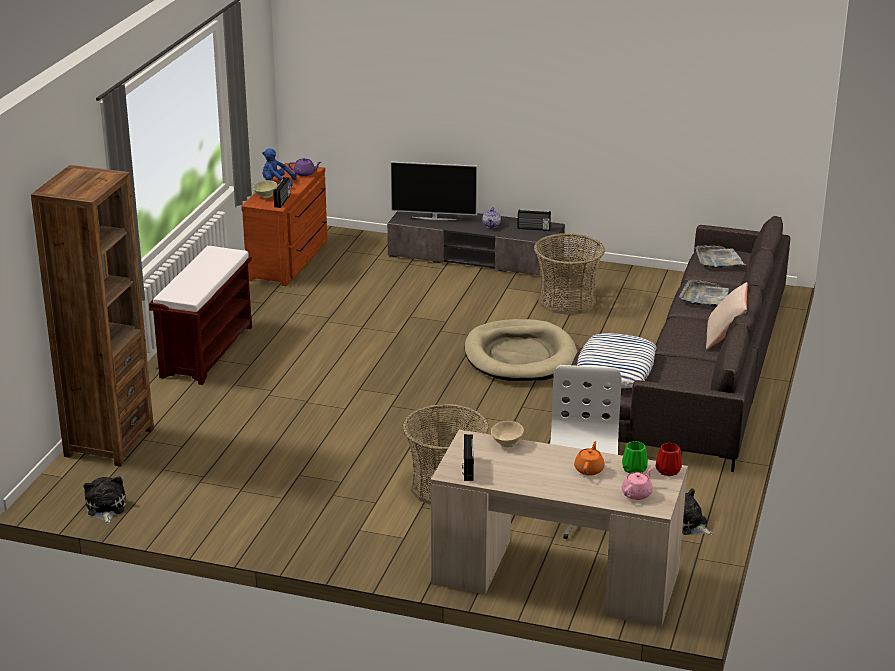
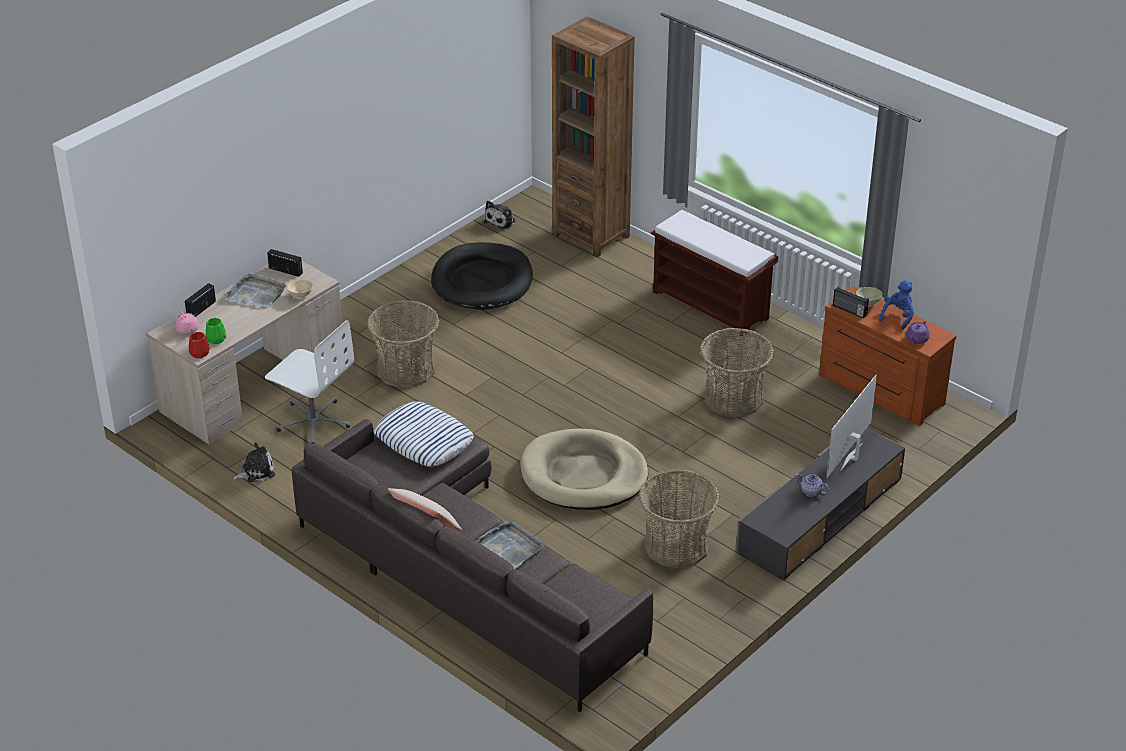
camera: 115 degrees right, 10 degrees up
plush toy [84,476,126,524] -> plush toy turned 105 degrees clockwise [484,201,516,229]
radio [517,210,551,231] -> radio moved to [185,283,216,317]
orange teapot [574,441,605,476] -> none
grey tray [695,245,746,268] -> grey tray moved to [224,273,286,309]
none -> black dog bed [431,242,533,310]
none -> basket [700,328,774,417]

